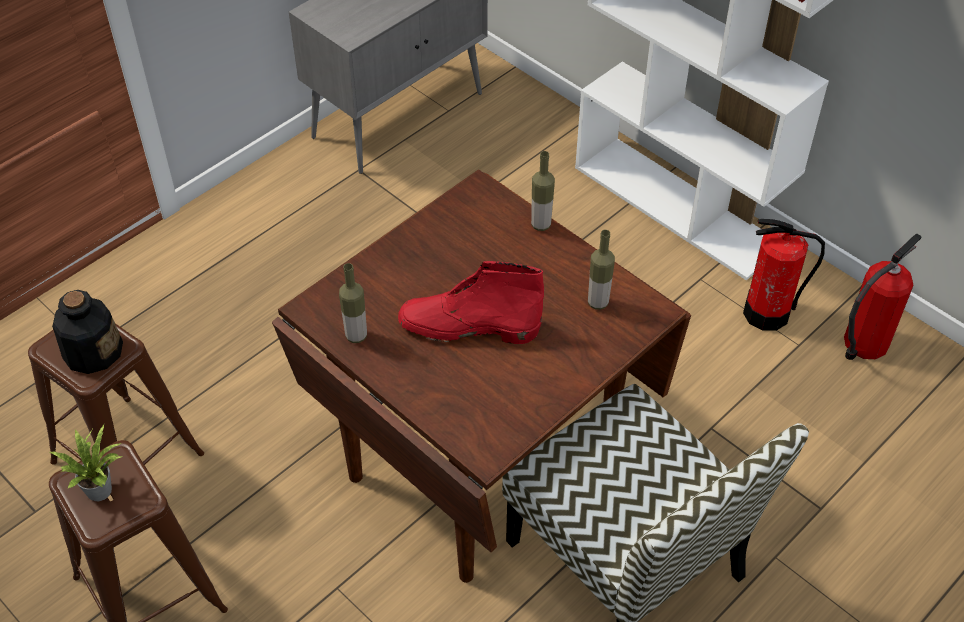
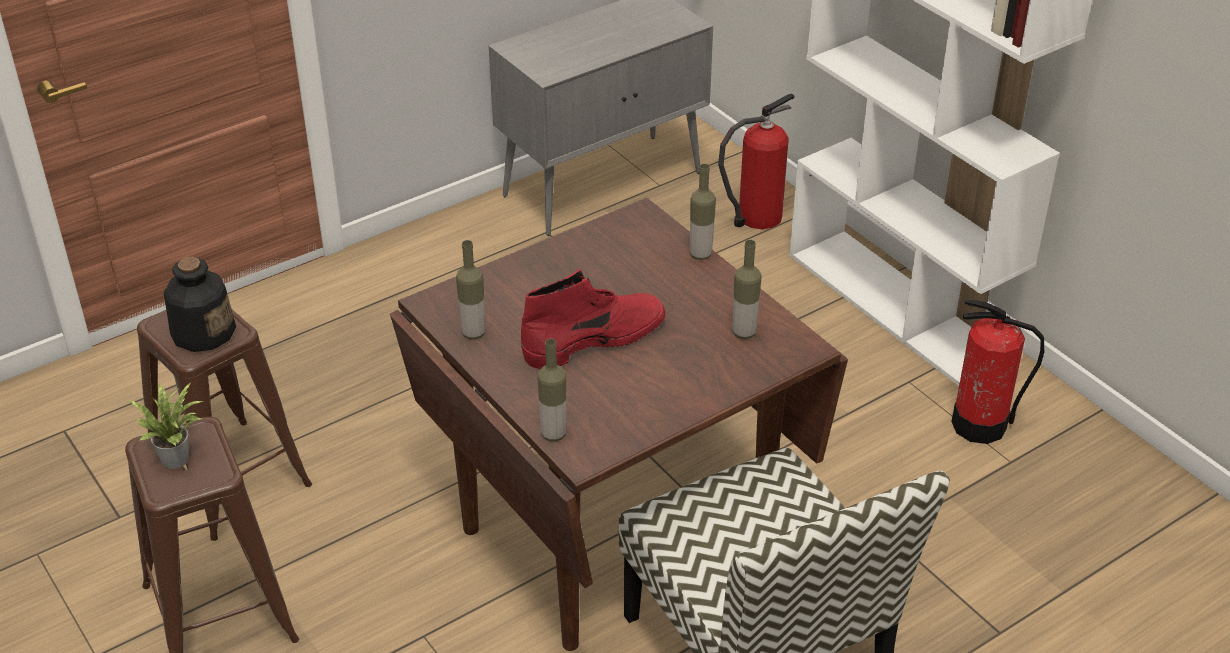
camera: 10 degrees right, 10 degrees down
red boot [398,261,544,344] -> red boot turned 135 degrees clockwise [521,269,666,369]
fire extinguisher [844,234,921,360] -> fire extinguisher moved to [718,94,795,230]
none -> bottle [538,339,566,442]

